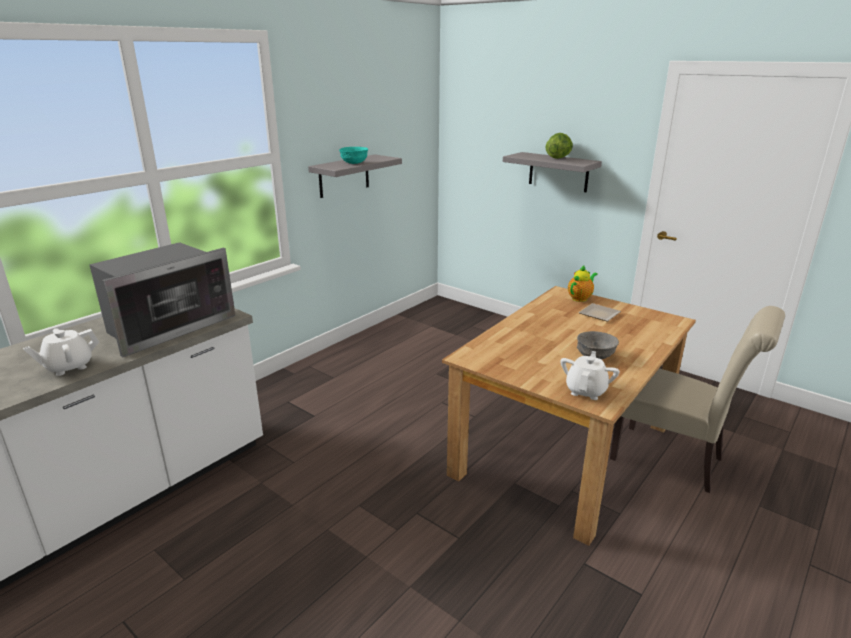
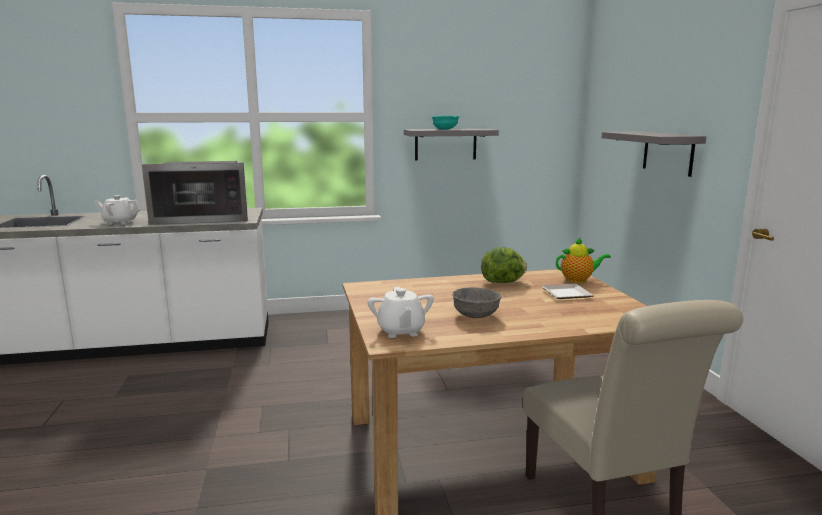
camera: 40 degrees right, 10 degrees down
lettuce [545,133,573,159] -> lettuce moved to [481,247,527,283]
white teapot [560,351,620,400] -> white teapot turned 105 degrees clockwise [367,287,434,338]

